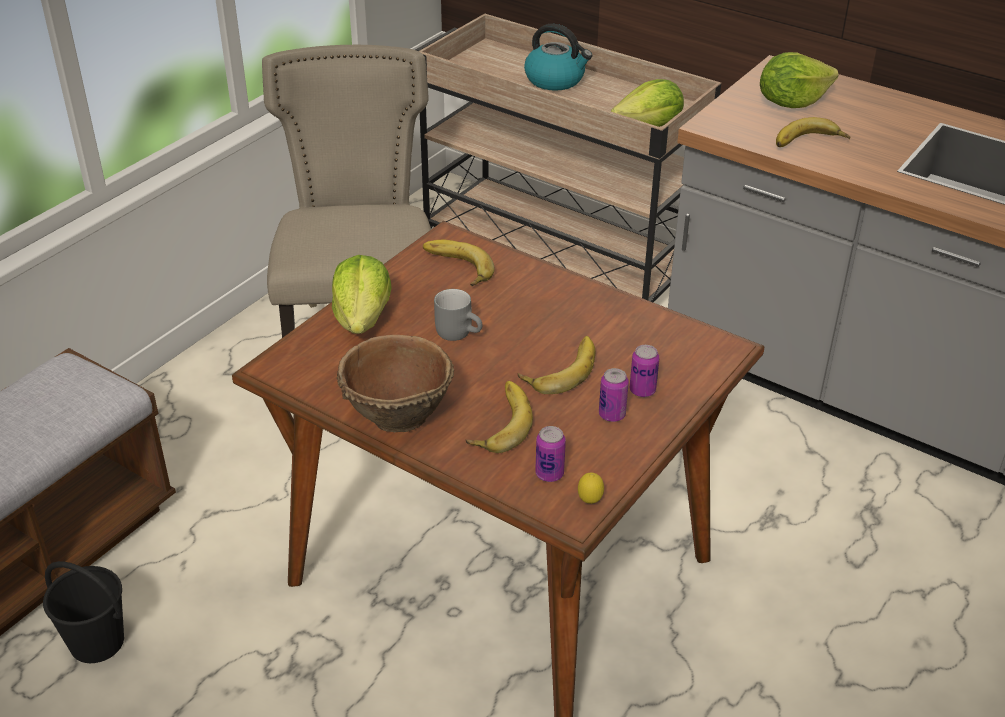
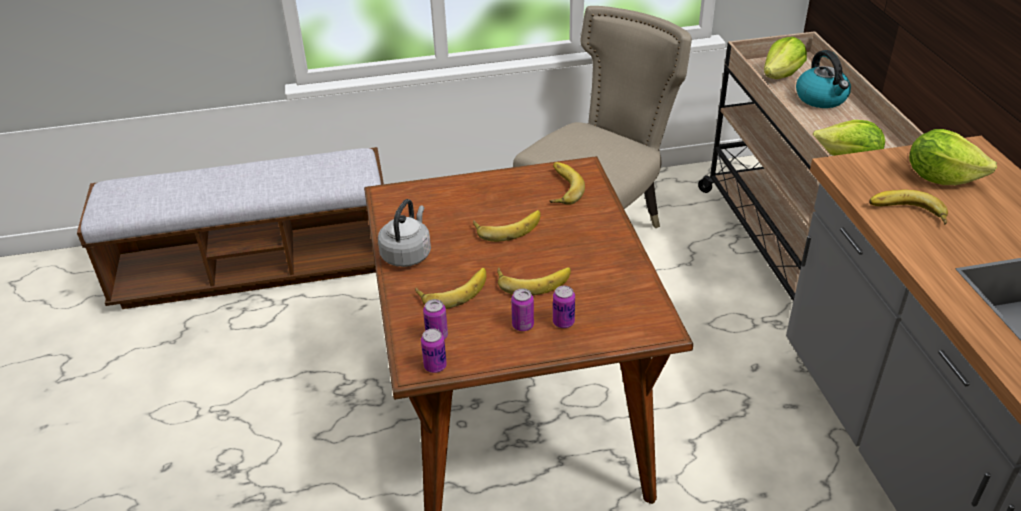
camera: 45 degrees right, 0 degrees up
black bucket [43,561,124,663] -> none
lettuce [332,255,392,334] -> lettuce moved to [764,37,807,79]
brown bowl [337,335,454,432] -> grey kettle [378,199,431,267]
grey mug [434,289,483,341] -> banana [473,210,541,242]
lemon [578,473,604,504] -> can [421,328,447,373]

